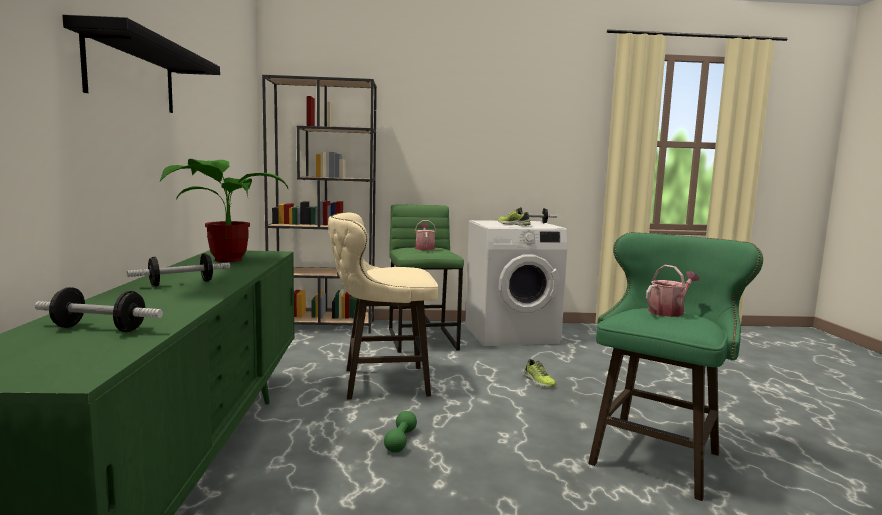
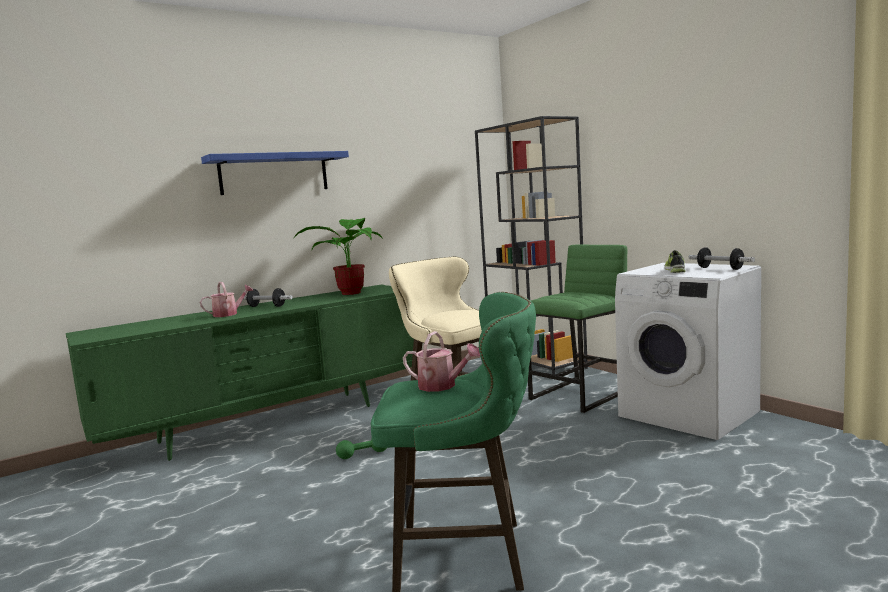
camera: 60 degrees right, 0 degrees up
dumbbell [35,287,163,332] -> none
black shelf [62,14,220,113] -> blue shelf [201,151,349,195]
watering can [415,220,436,250] -> watering can moved to [200,282,253,317]
shoe [524,359,556,387] -> none

